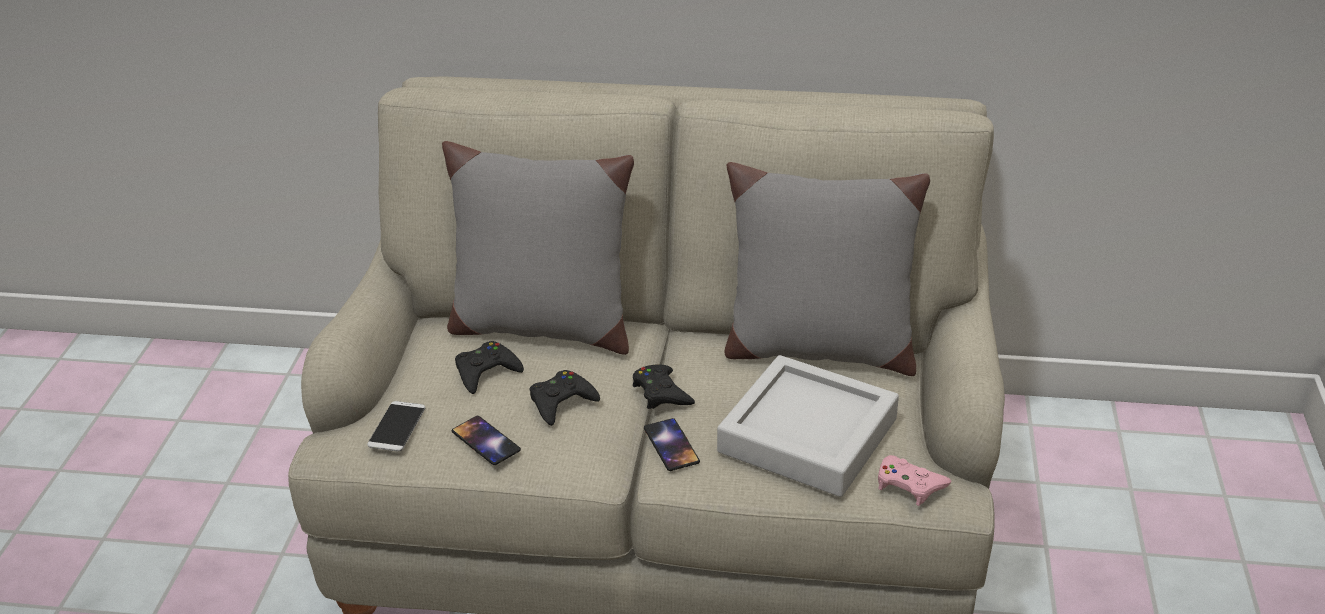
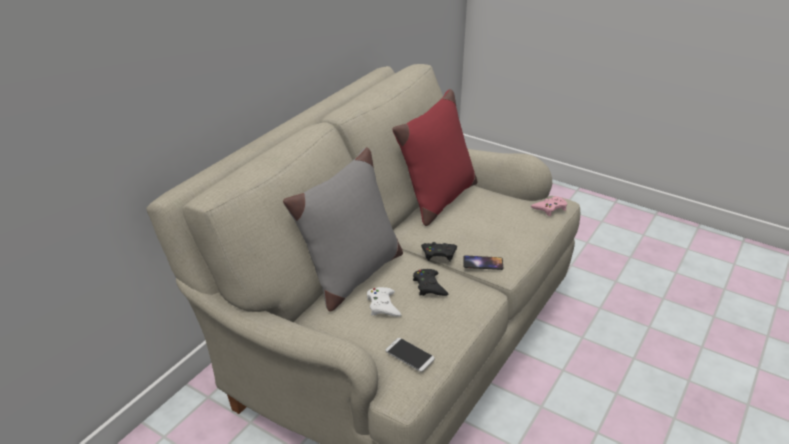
camera: 65 degrees left, 0 degrees up
phone [452,416,521,465] -> none
black game controller [455,341,524,394] -> white game controller [367,287,401,317]
grey tray [717,355,899,497] -> none
grey pillow [724,162,930,376] -> red pillow [392,89,478,226]

